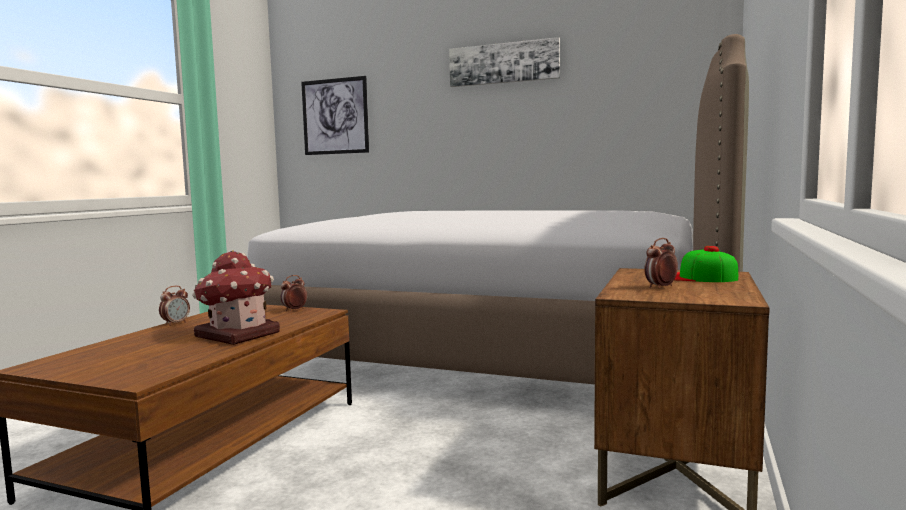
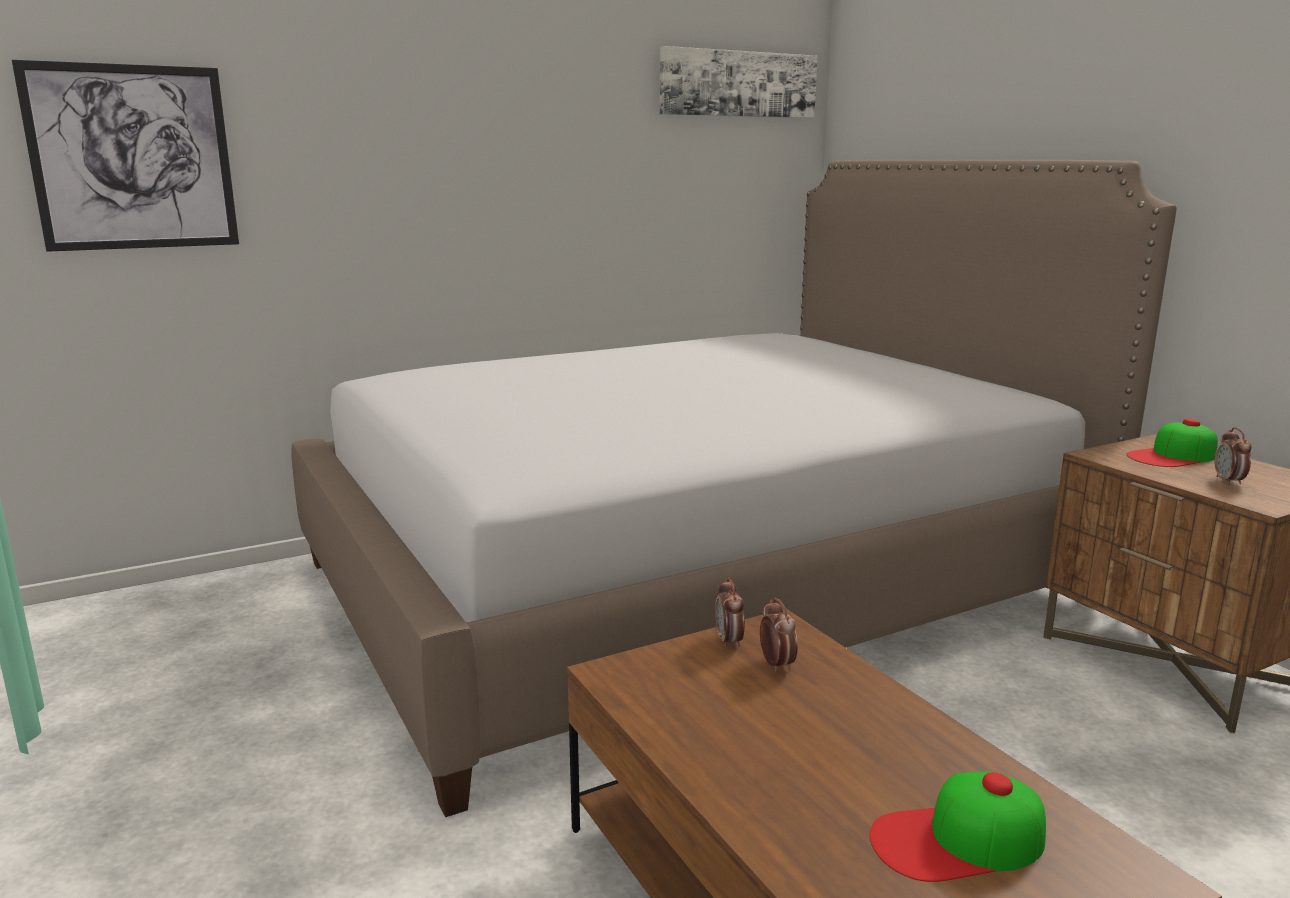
camera: 50 degrees left, 10 degrees up
alarm clock [159,286,190,326] -> alarm clock moved to [760,598,798,672]
toy house [192,251,280,345] -> none
picture [449,37,560,87] -> picture moved to [660,46,817,118]
none -> cap [870,771,1046,882]

